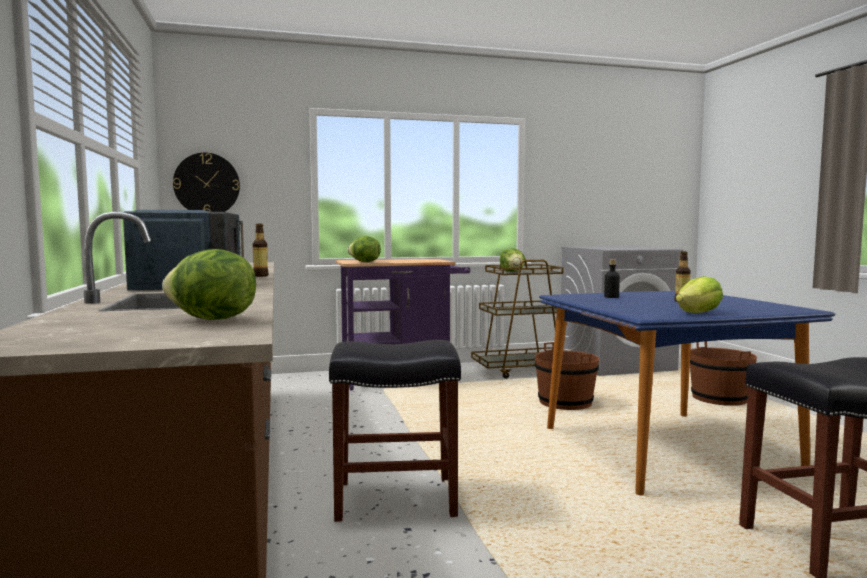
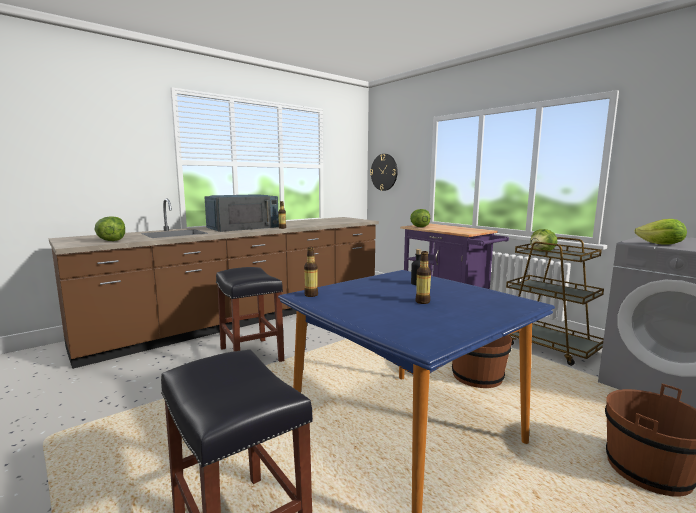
camera: 65 degrees right, 5 degrees up
lettuce [676,276,723,313] -> lettuce moved to [634,219,687,245]
none -> bottle [304,247,318,297]

